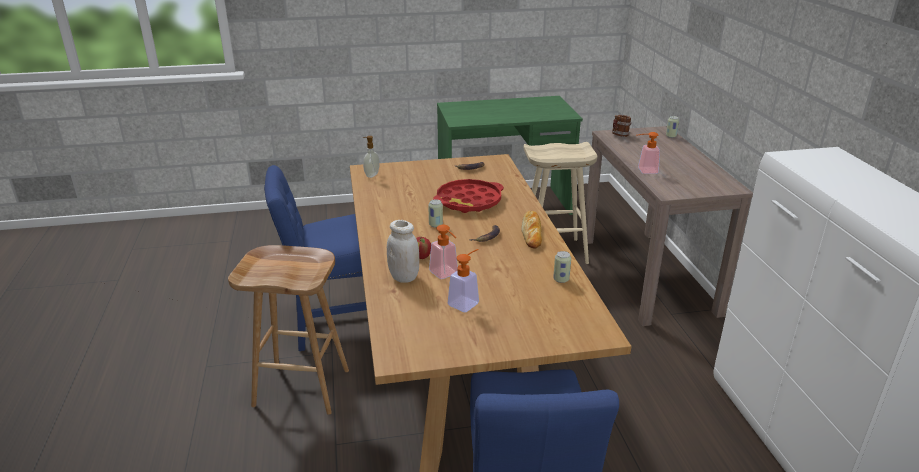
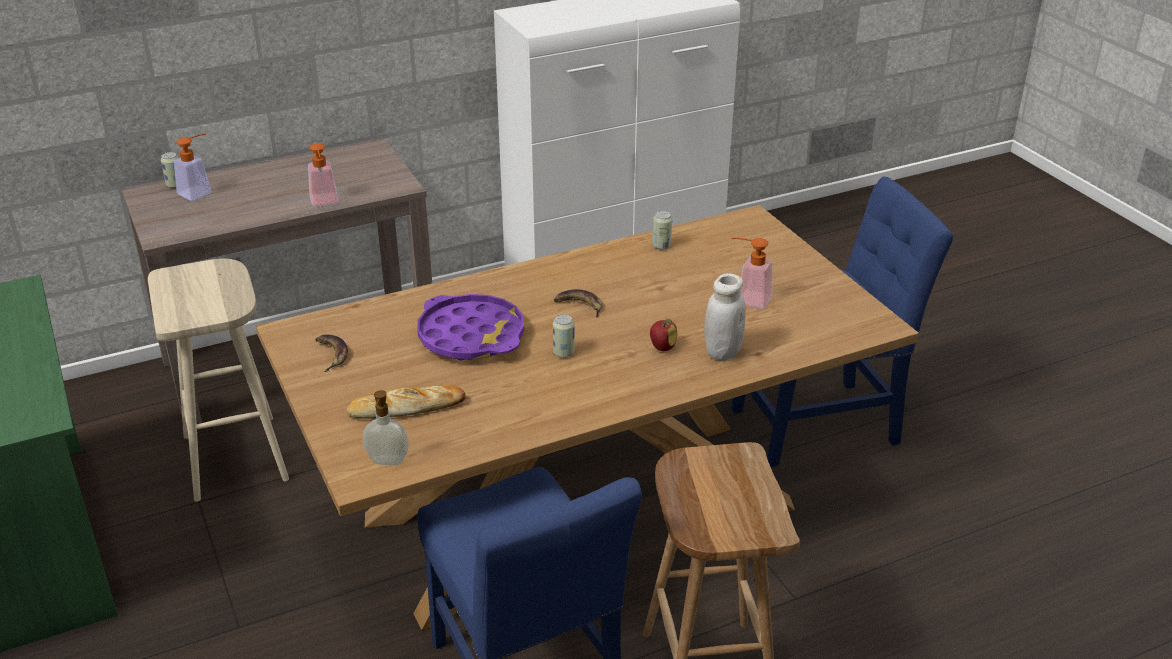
camera: 105 degrees left, 5 degrees up
soap dispenser [429,225,458,279] -> soap dispenser moved to [174,133,211,201]
red tray [433,179,504,213] -> purple tray [417,294,524,360]
bread [522,211,542,249] -> bread moved to [347,385,465,419]
mug [612,115,632,137] -> none

